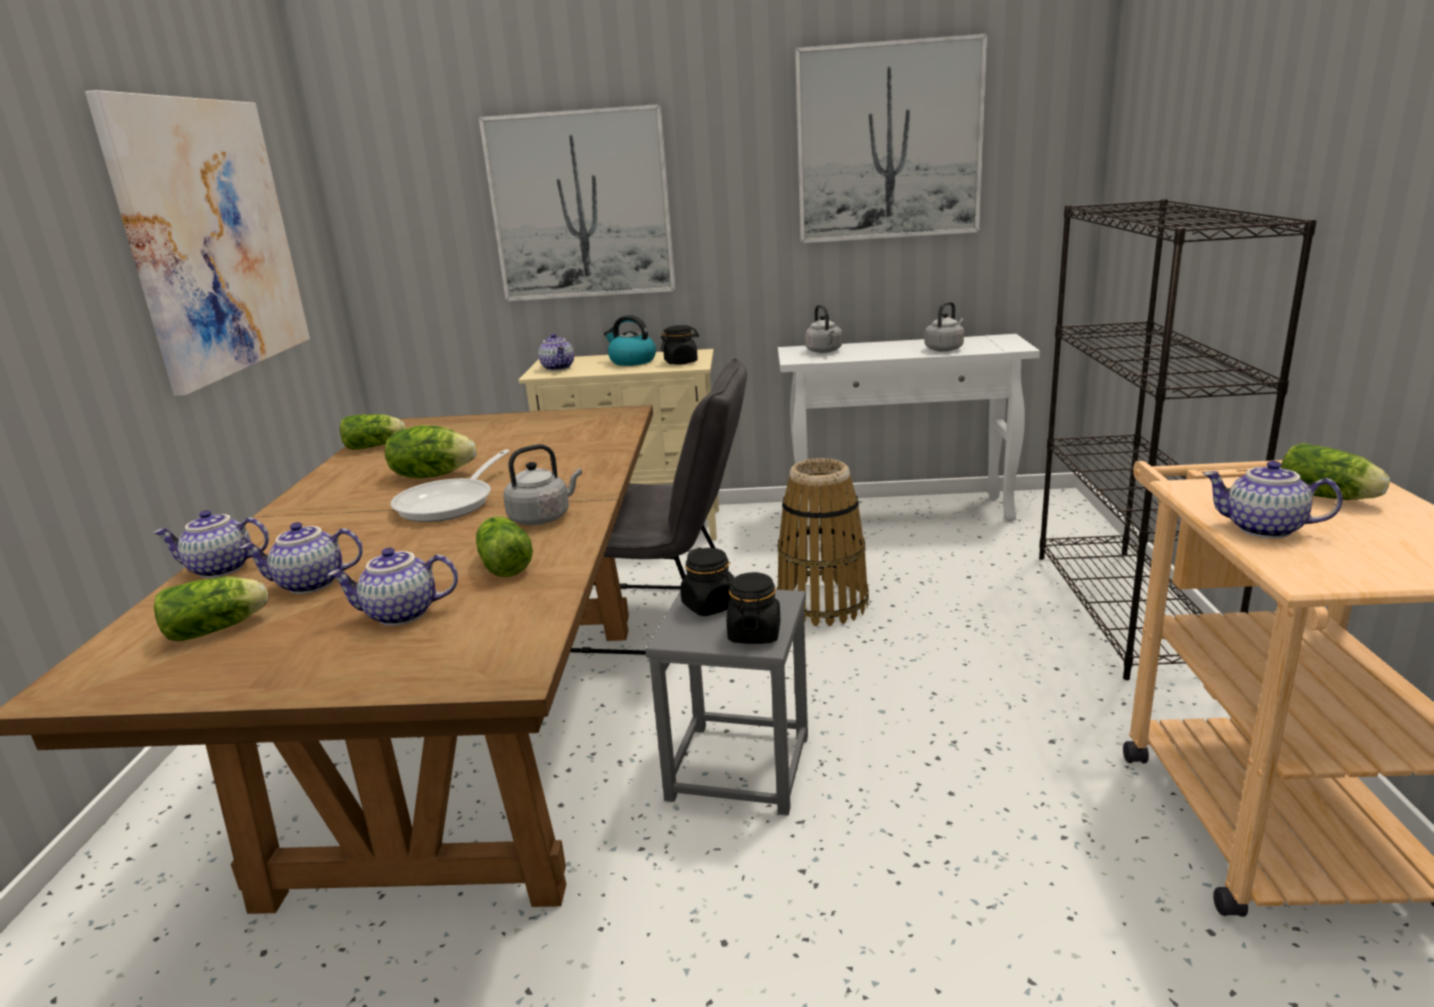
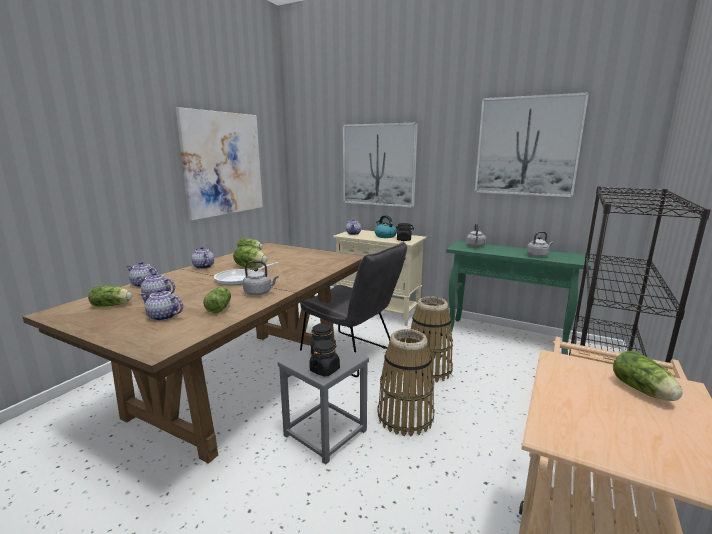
camera: 25 degrees right, 5 degrees down
white console table [778,334,1040,528] -> green console table [446,241,591,355]
teapot [1203,461,1343,538] -> teapot moved to [191,247,214,269]
none -> basket [377,329,435,436]

